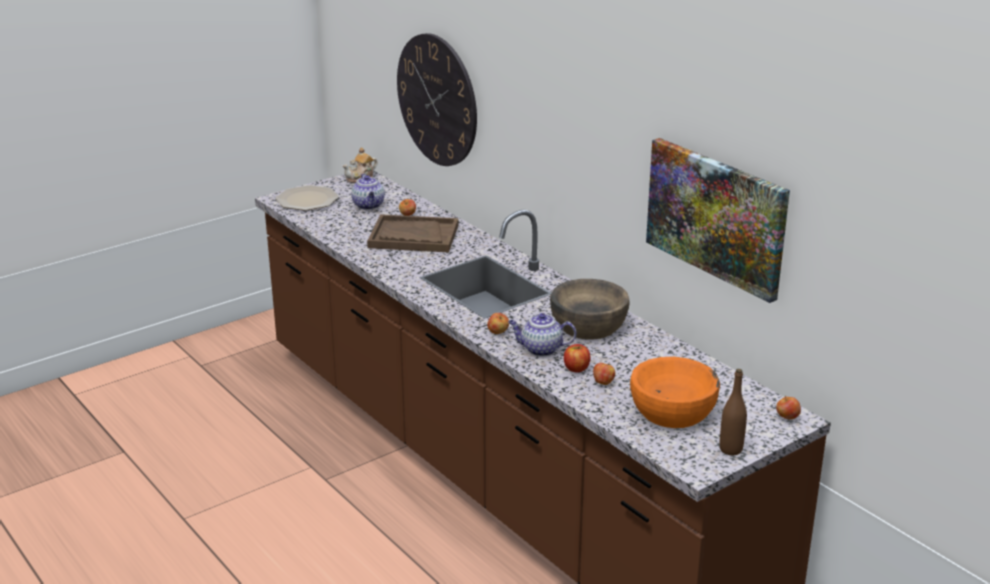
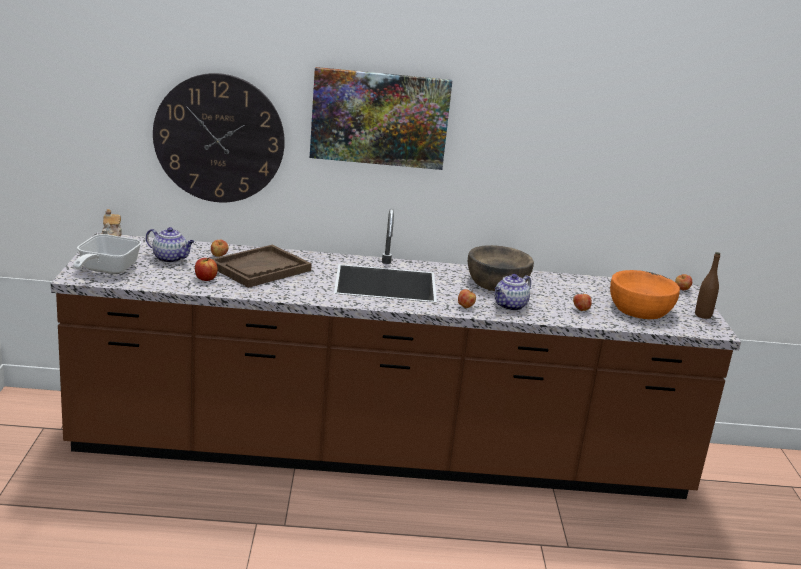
camera: 55 degrees left, 5 degrees down
plate [276,185,339,211] -> frying pan [73,234,141,274]
apple [564,344,590,372] -> apple moved to [195,257,218,281]
picture [646,138,790,303] -> picture moved to [310,67,452,170]

